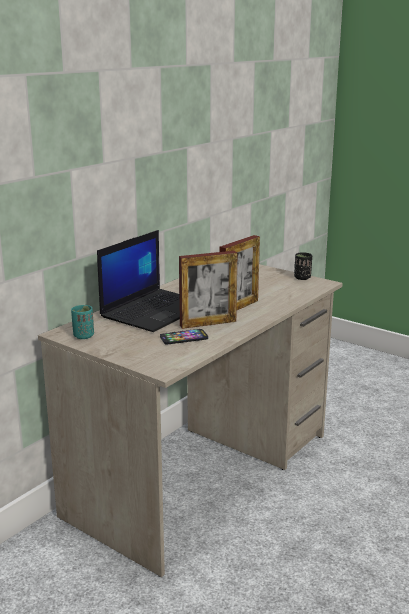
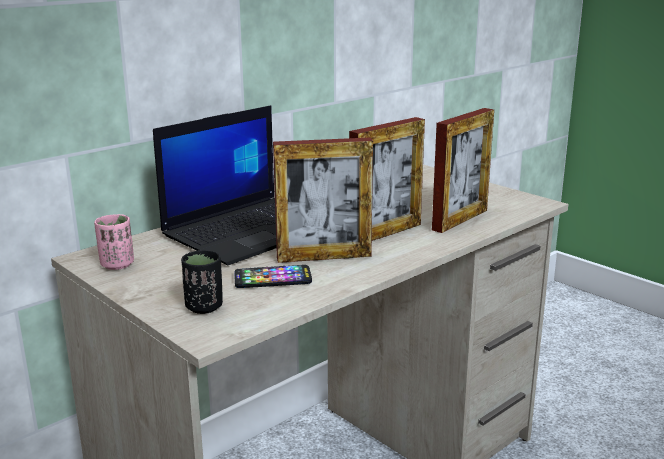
camera: 10 degrees right, 0 degrees up
turquoise cup [71,305,94,339] -> pink cup [94,214,134,270]
black cup [294,252,312,280] -> black cup moved to [181,250,223,314]
none -> picture frame [432,108,494,233]

